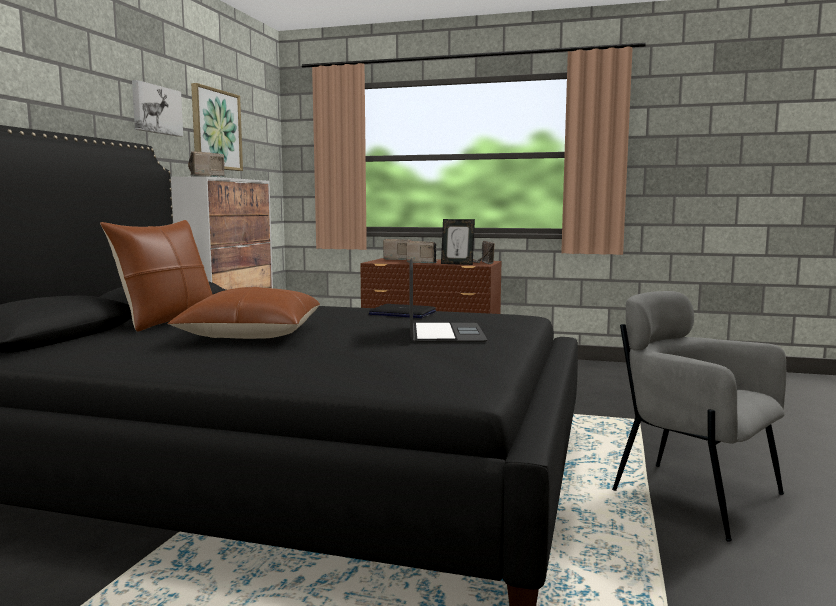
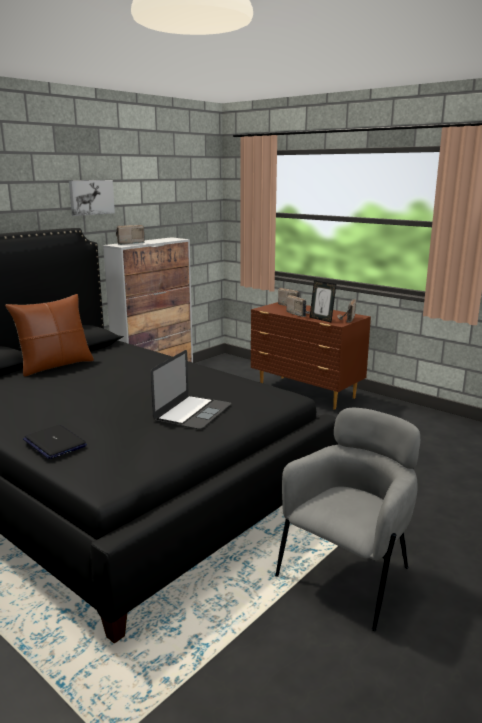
camera: 25 degrees right, 10 degrees up
brown pillow [167,287,320,339] -> none
picture [191,83,243,171] -> none
laptop [369,304,436,318] -> laptop moved to [23,425,87,459]
grey armchair [612,291,786,542] -> grey armchair turned 60 degrees clockwise [275,408,420,631]

